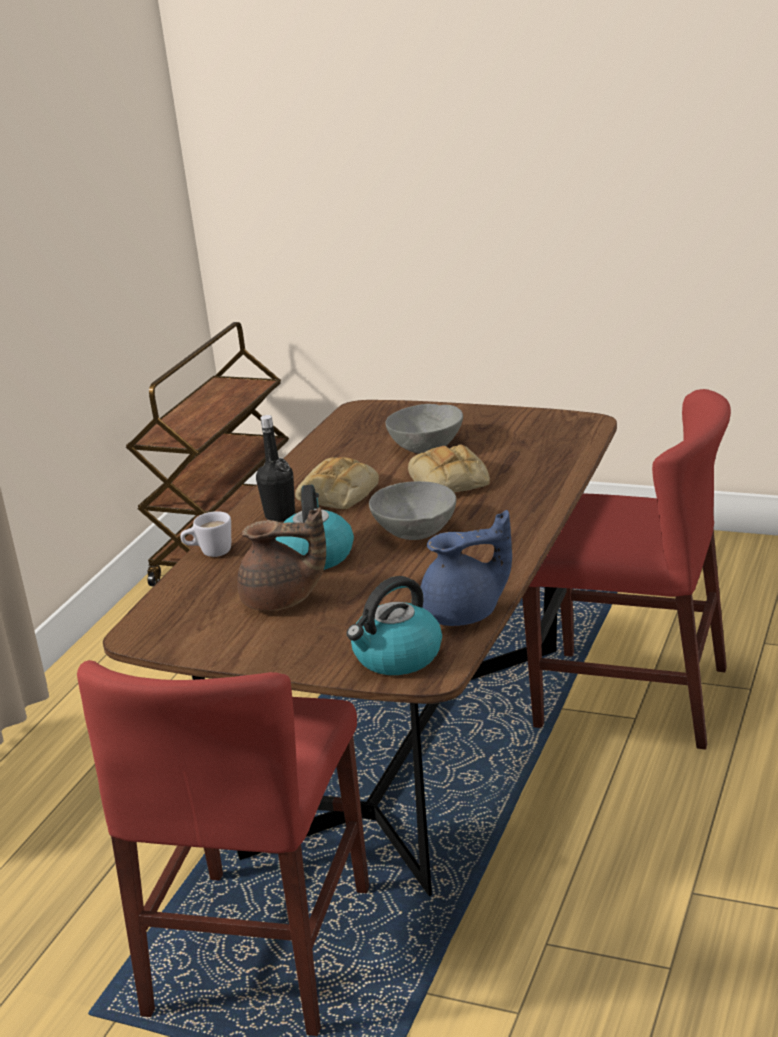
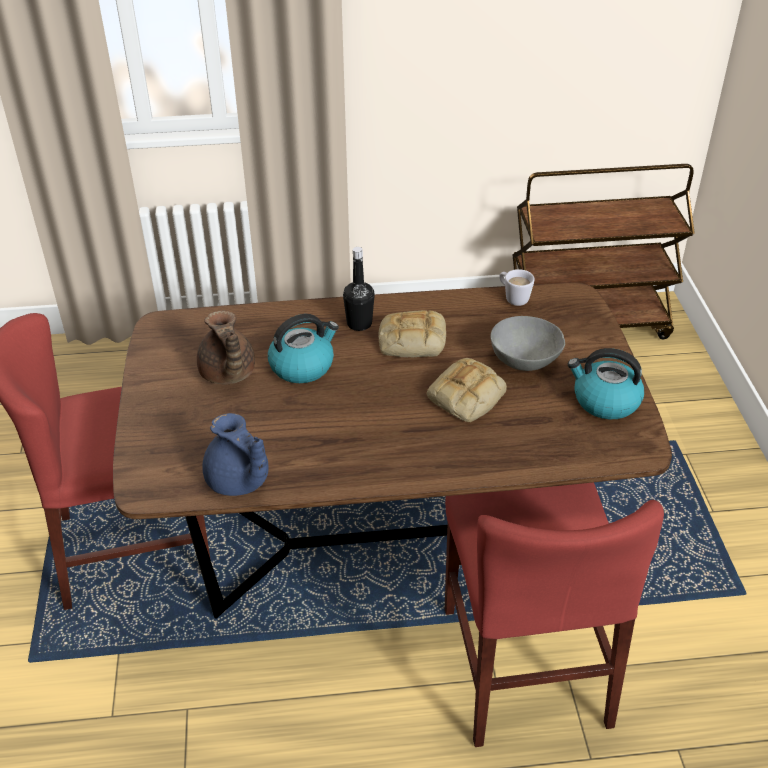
camera: 60 degrees right, 15 degrees up
white mug [180,511,231,557] -> white mug moved to [499,269,535,306]
kettle [347,576,442,675] -> kettle moved to [568,348,644,419]
grey bowl [369,481,456,540] -> none

